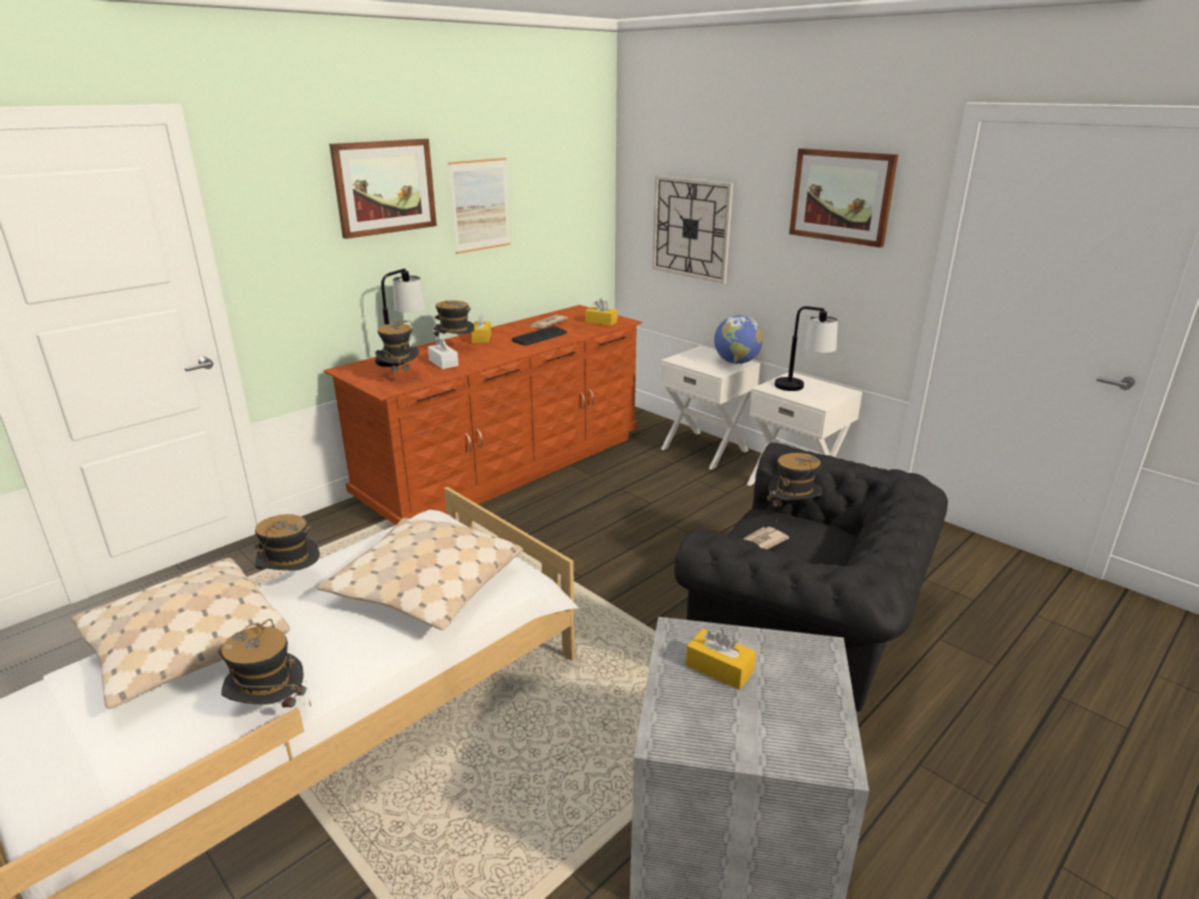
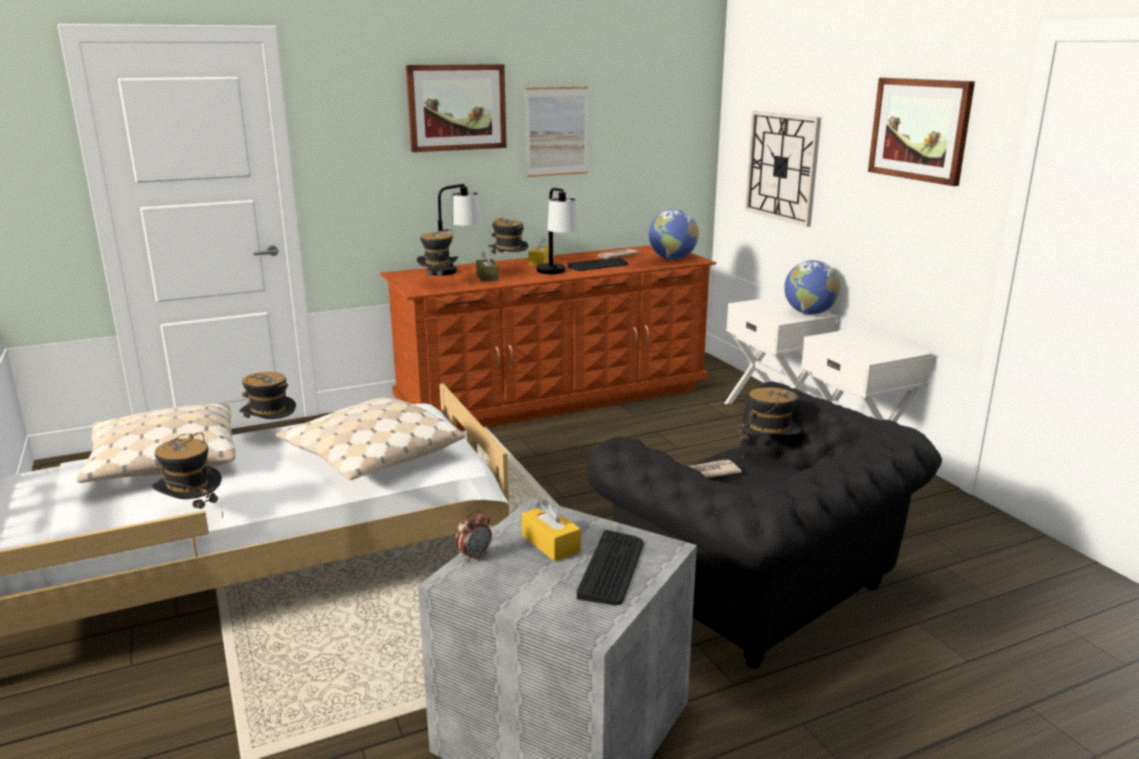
camera: 20 degrees right, 5 degrees down
white tissue box [428,336,459,369] -> brown tissue box [476,250,499,281]
yellow tissue box [585,298,617,326] -> globe [649,209,699,260]
table lamp [775,306,838,391] -> table lamp moved to [537,188,579,274]
none -> alarm clock [456,510,492,562]
none -> keyboard [577,530,644,605]

